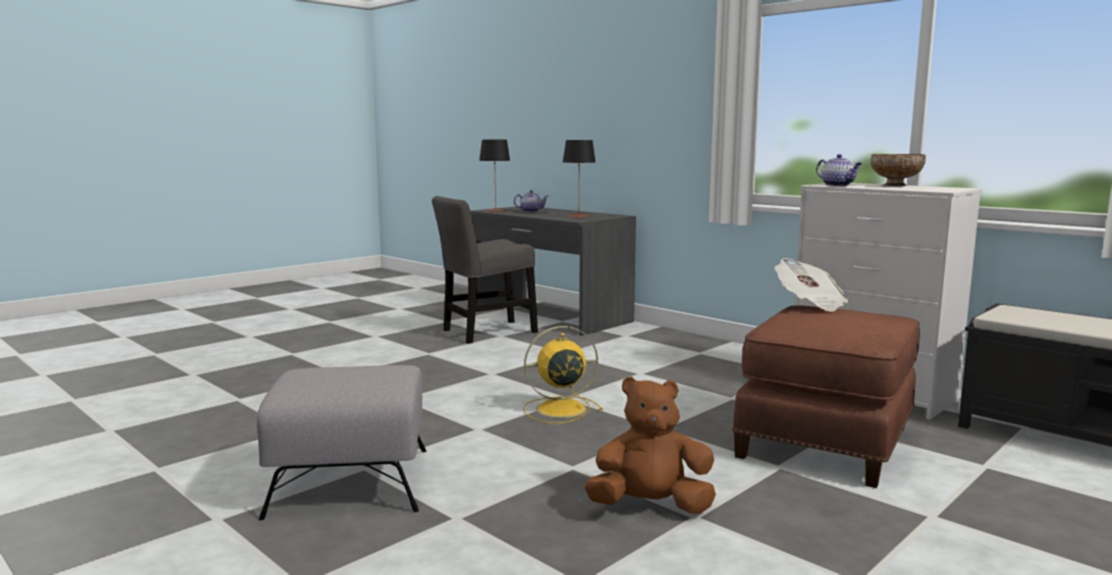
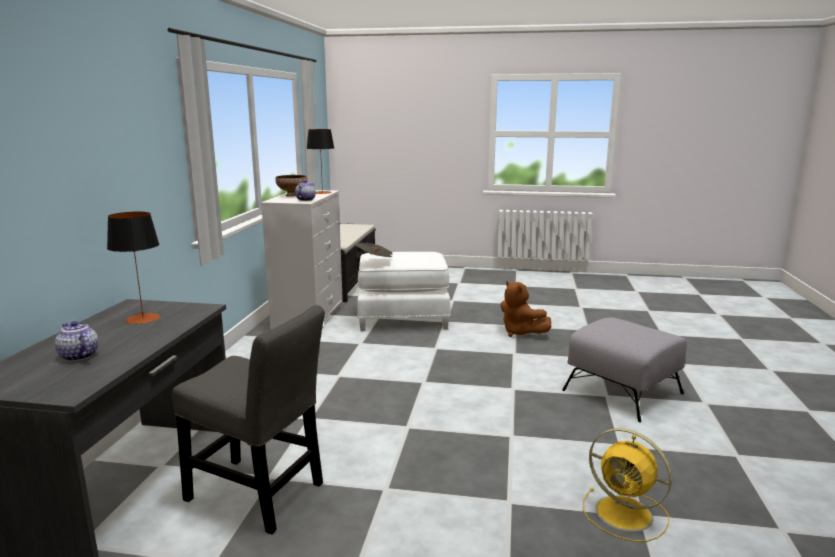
camera: 125 degrees left, 5 degrees up
table lamp [479,140,510,212] -> table lamp moved to [307,129,334,194]
yellow fan [523,326,603,424] -> yellow fan moved to [583,428,672,542]
brown ottoman [732,305,920,488] -> white ottoman [357,252,451,331]

